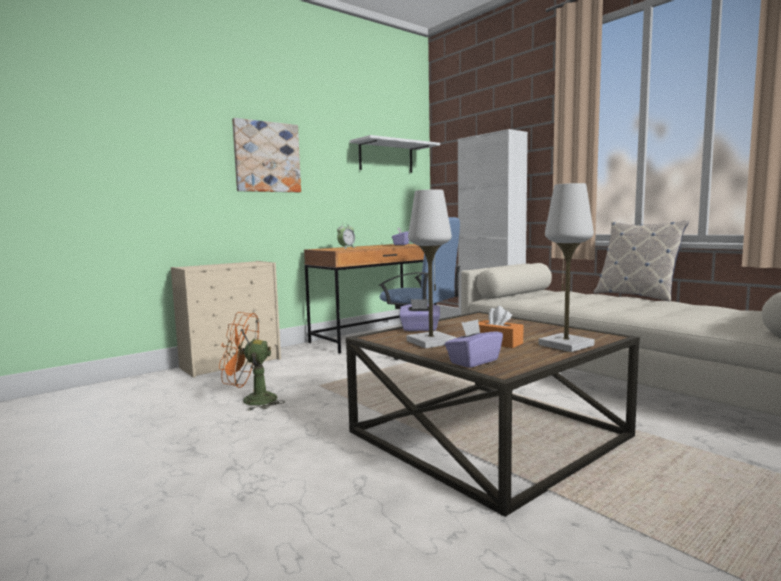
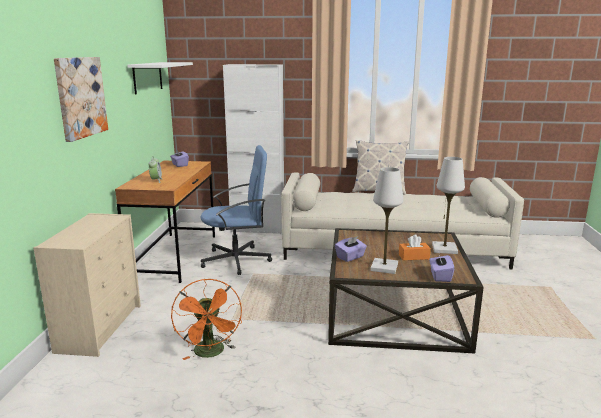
camera: 45 degrees left, 10 degrees up
orange fan [219,312,285,411] -> orange fan turned 60 degrees counterclockwise [171,279,242,360]

